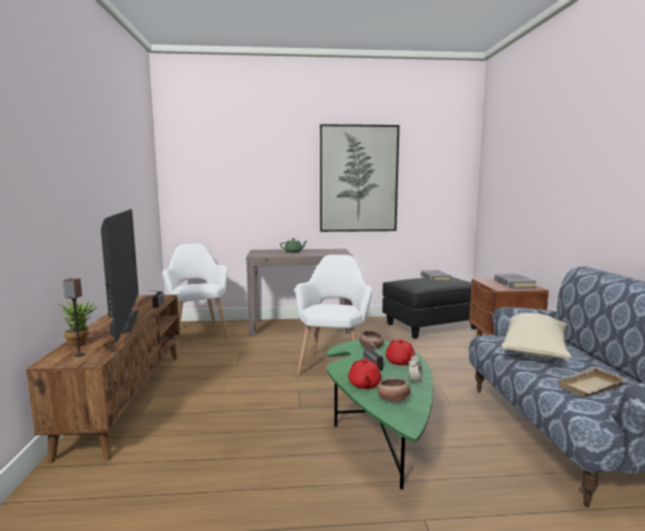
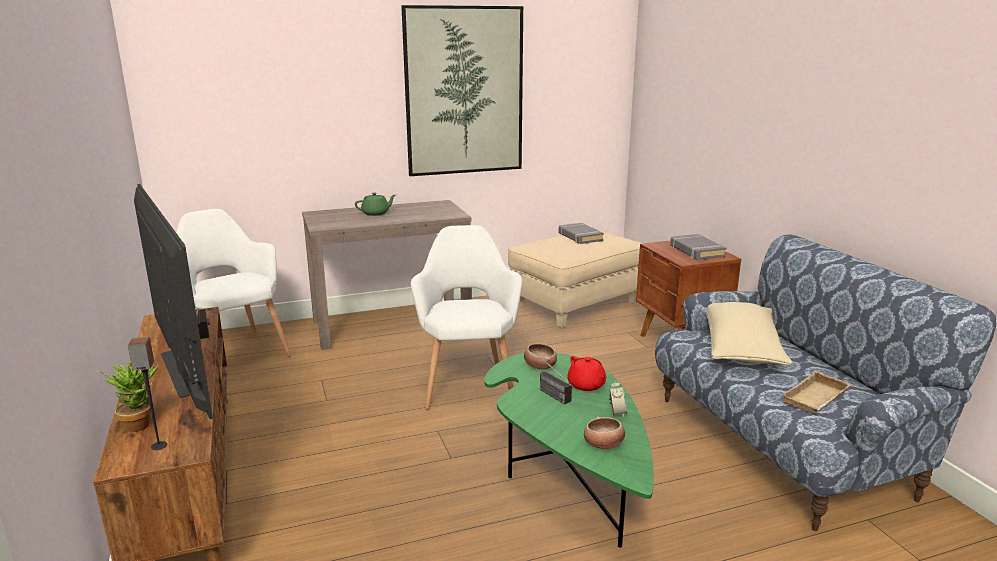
camera: 15 degrees left, 10 degrees up
red teapot [348,359,381,389] -> none
black ottoman [382,277,477,339] -> beige ottoman [508,228,643,328]

